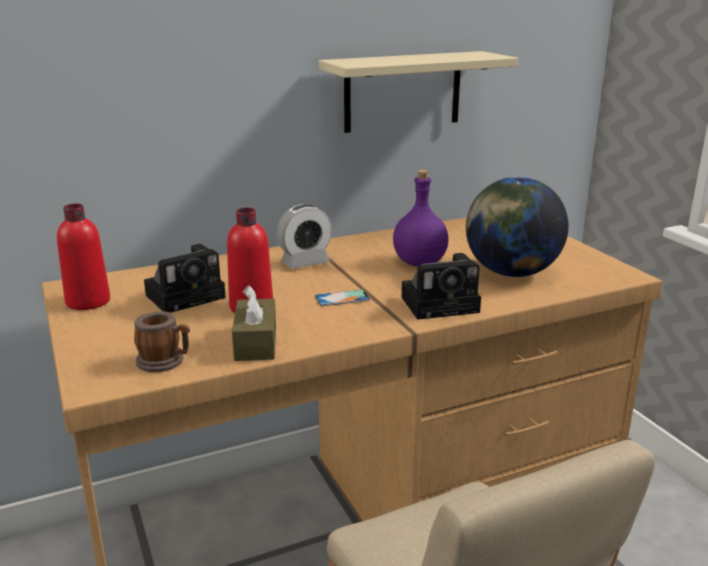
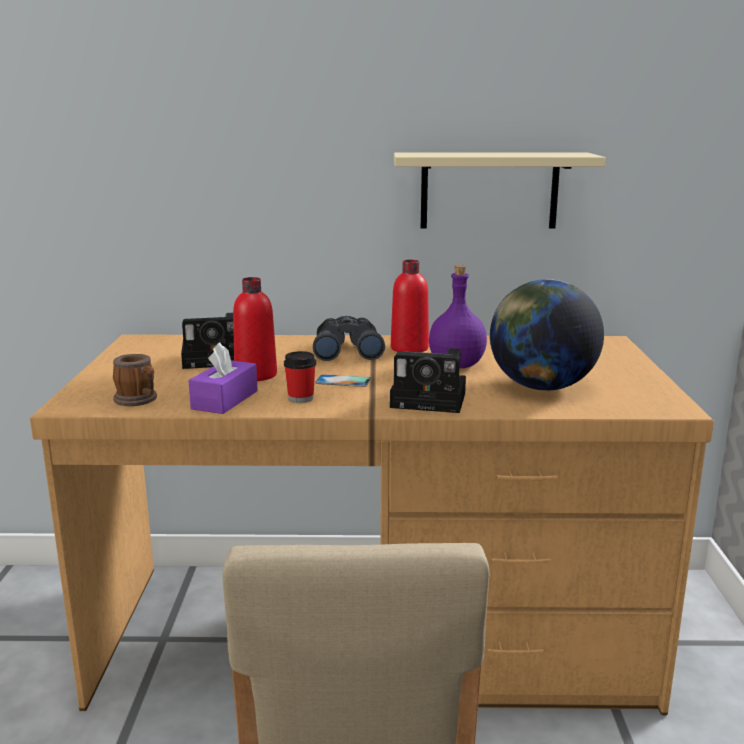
camera: 25 degrees right, 5 degrees down
red bottle [57,204,110,310] -> red bottle moved to [391,260,429,352]
brown tissue box [232,285,276,361] -> purple tissue box [188,342,258,414]
alarm clock [277,204,332,269] -> grey binoculars [313,316,385,361]
none -> cup [284,351,316,403]

